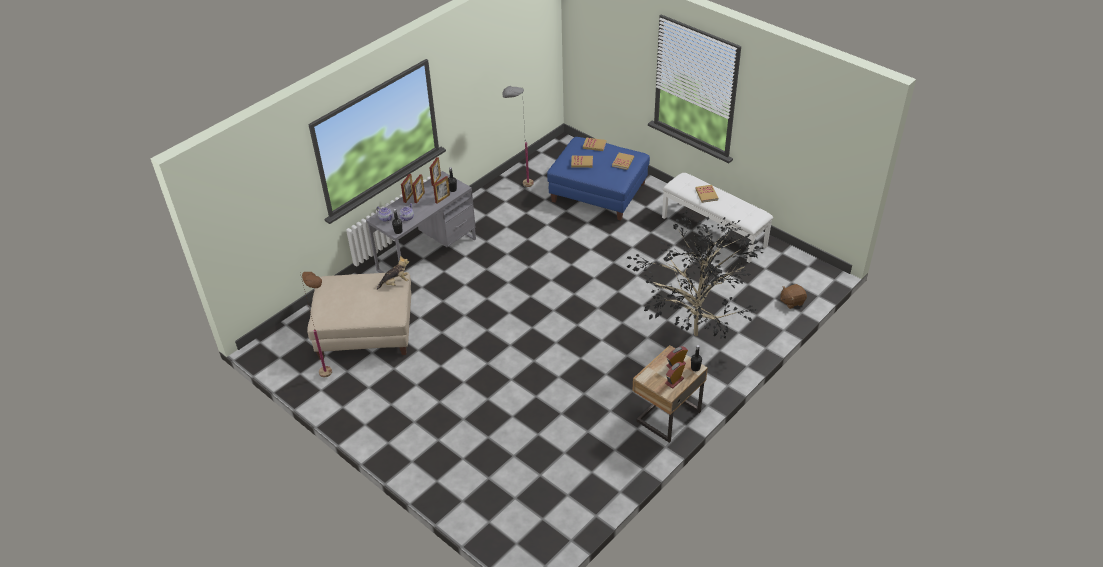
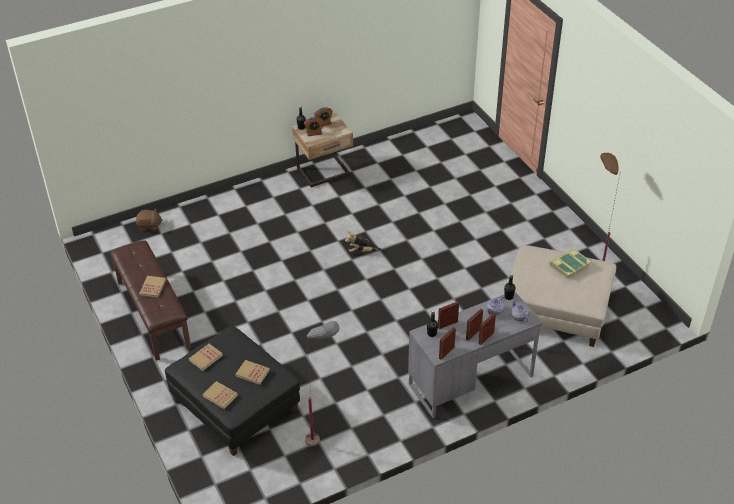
camera: 160 degrees left, 0 degrees up
plush toy [377,256,409,290] -> plush toy moved to [345,231,381,252]
blue ottoman [547,137,650,221] -> black ottoman [165,326,300,456]
potted plant [627,210,763,339] -> none
white bench [662,173,773,263] -> brown bench [110,240,191,361]
none -> book [550,248,591,280]

